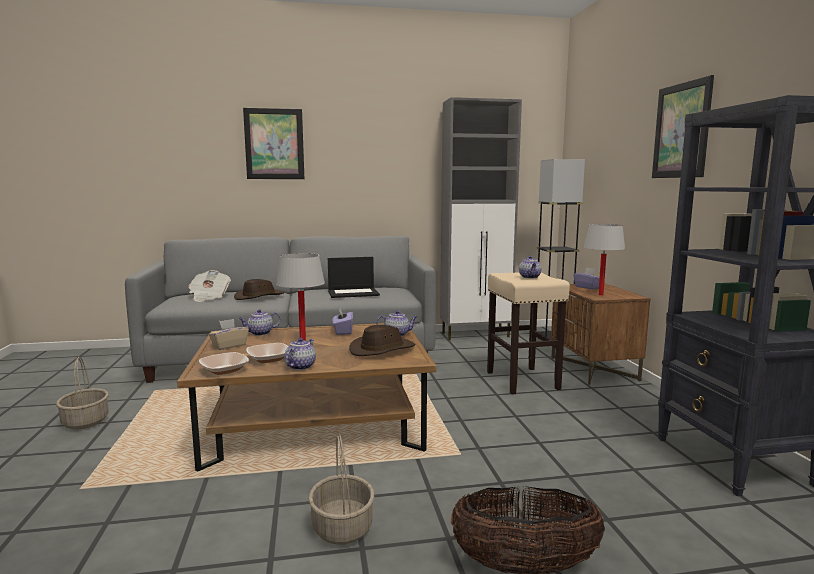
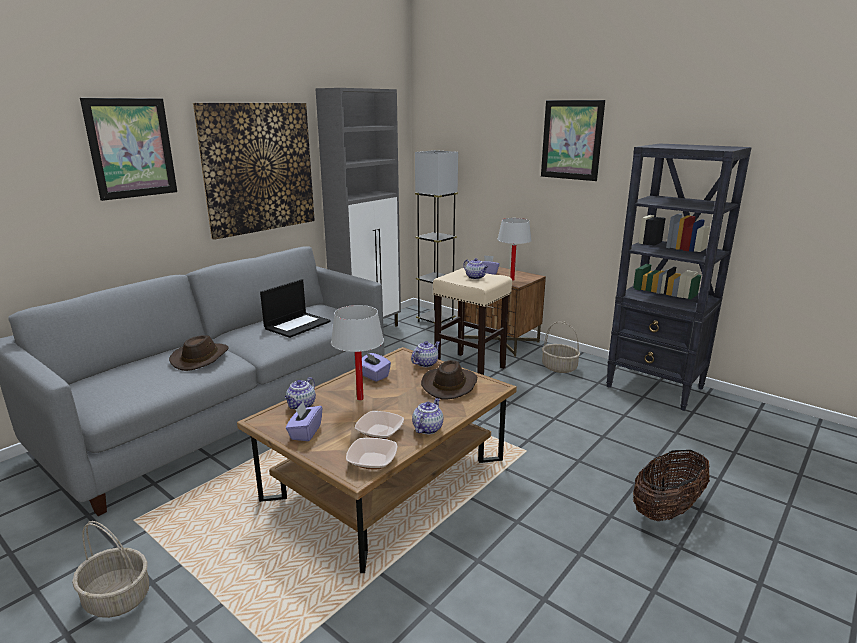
camera: 40 degrees left, 10 degrees up
newspaper [188,270,231,302] -> none
beige tissue box [209,319,249,350] -> purple tissue box [286,402,322,441]
teapot [285,338,316,370] -> teapot turned 45 degrees clockwise [412,398,443,434]
basket [308,434,374,545] -> basket moved to [542,321,580,373]
none -> picture [193,103,315,240]

